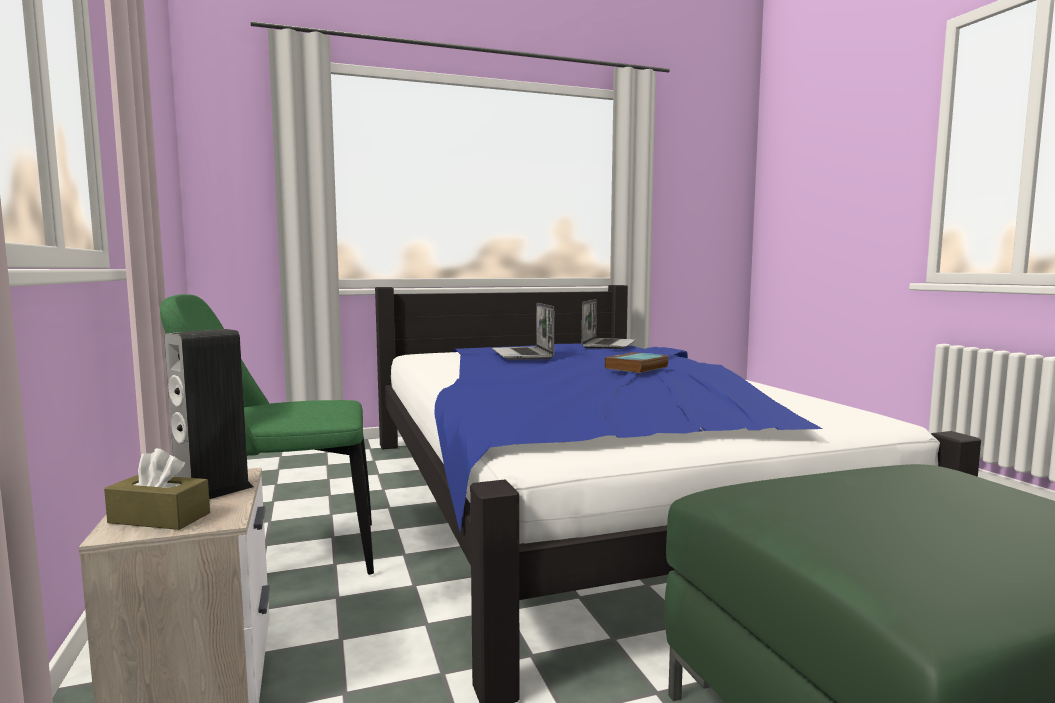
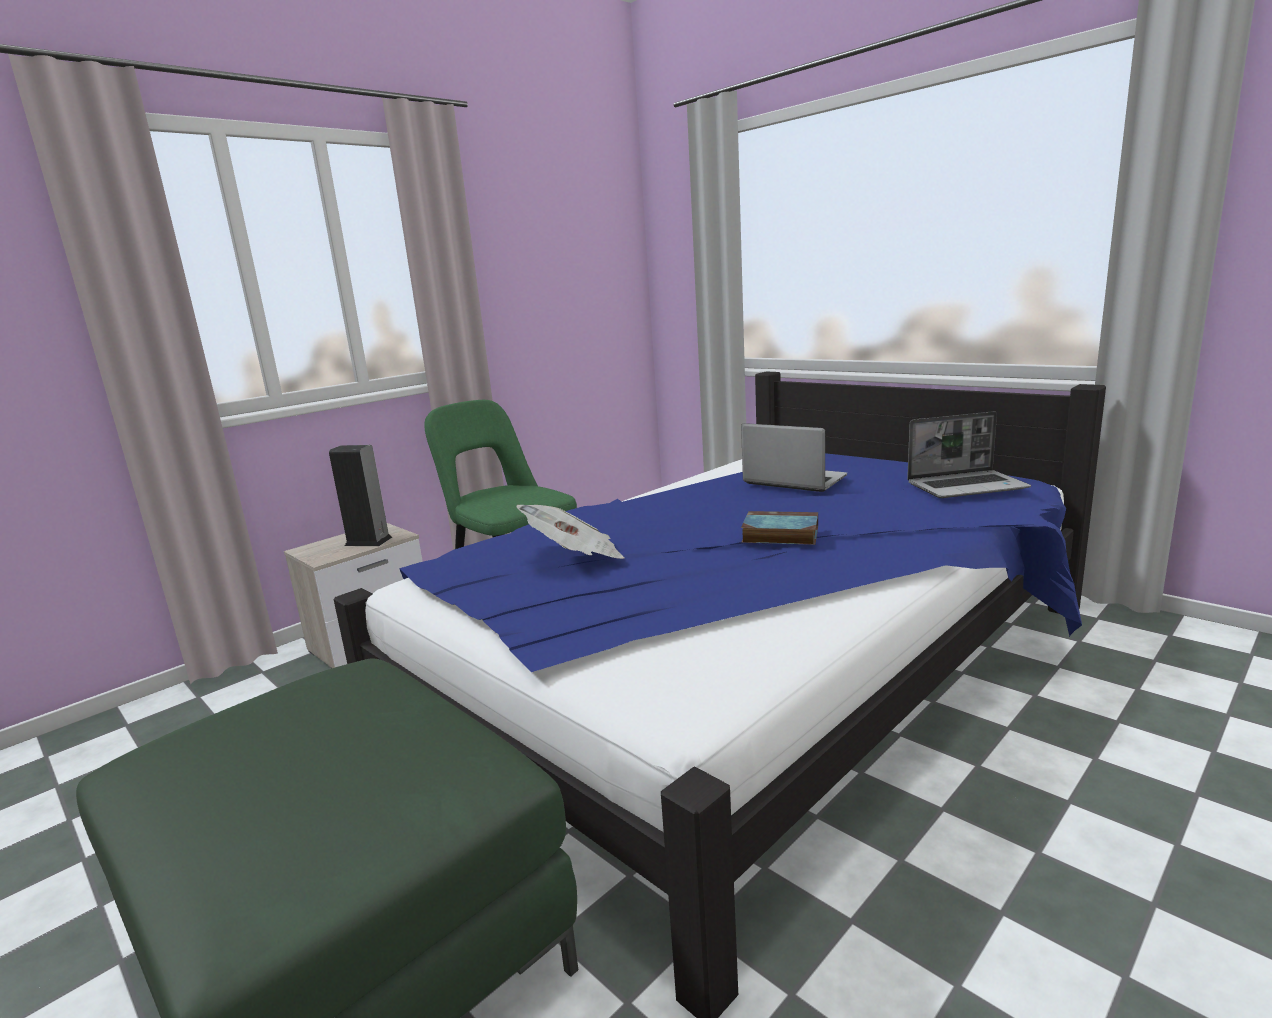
camera: 65 degrees right, 10 degrees up
brown tissue box [104,448,210,530] -> none
laptop [492,303,554,360] -> laptop turned 75 degrees clockwise [741,423,847,492]
none -> newspaper [517,505,624,559]

